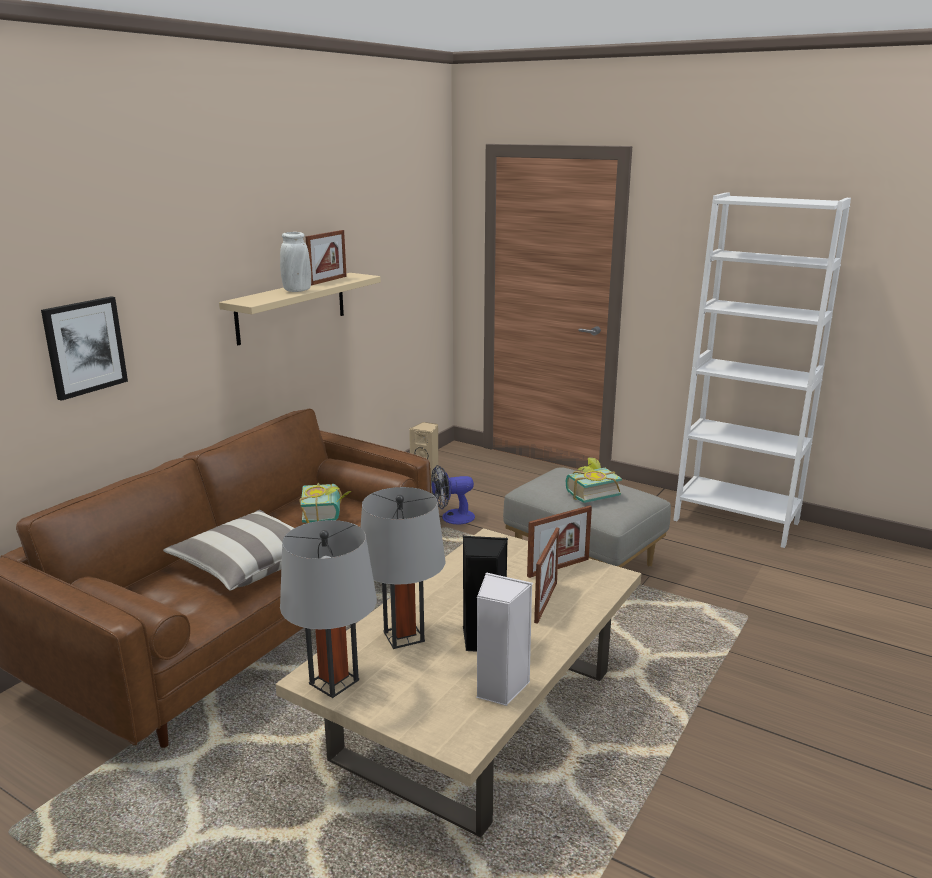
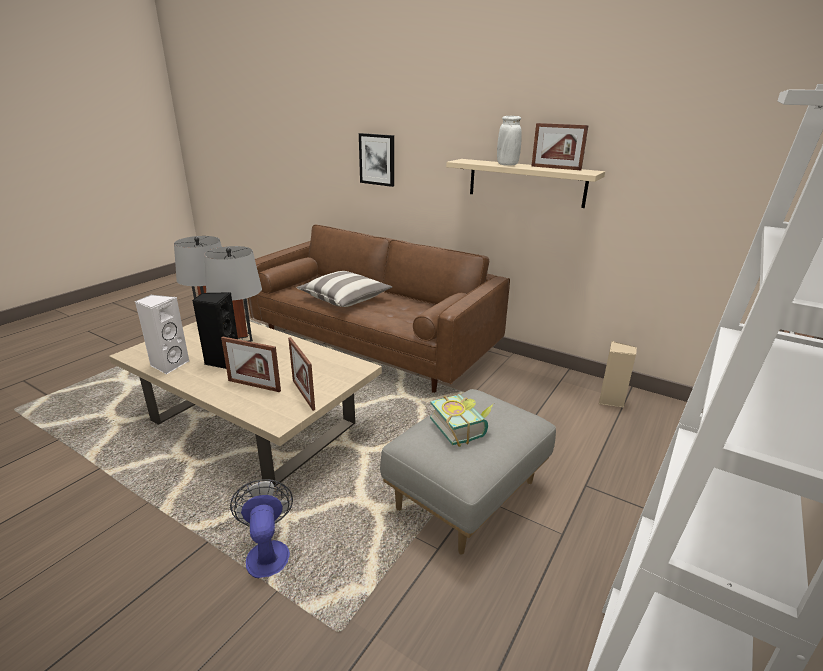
camera: 90 degrees right, 5 degrees up
book [299,483,351,523] -> none
fan [431,465,475,524] -> fan moved to [230,479,293,579]

